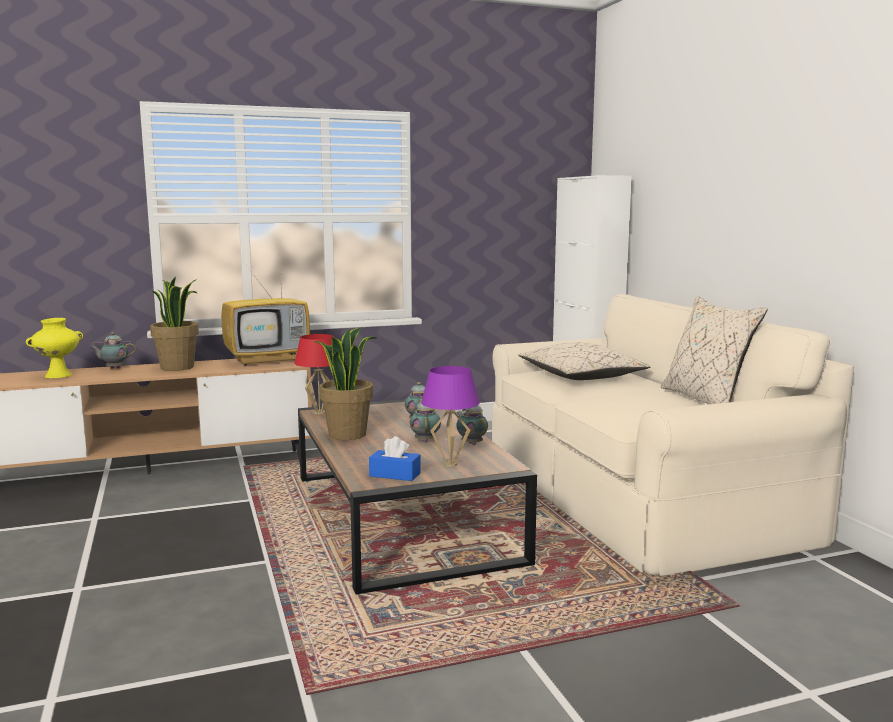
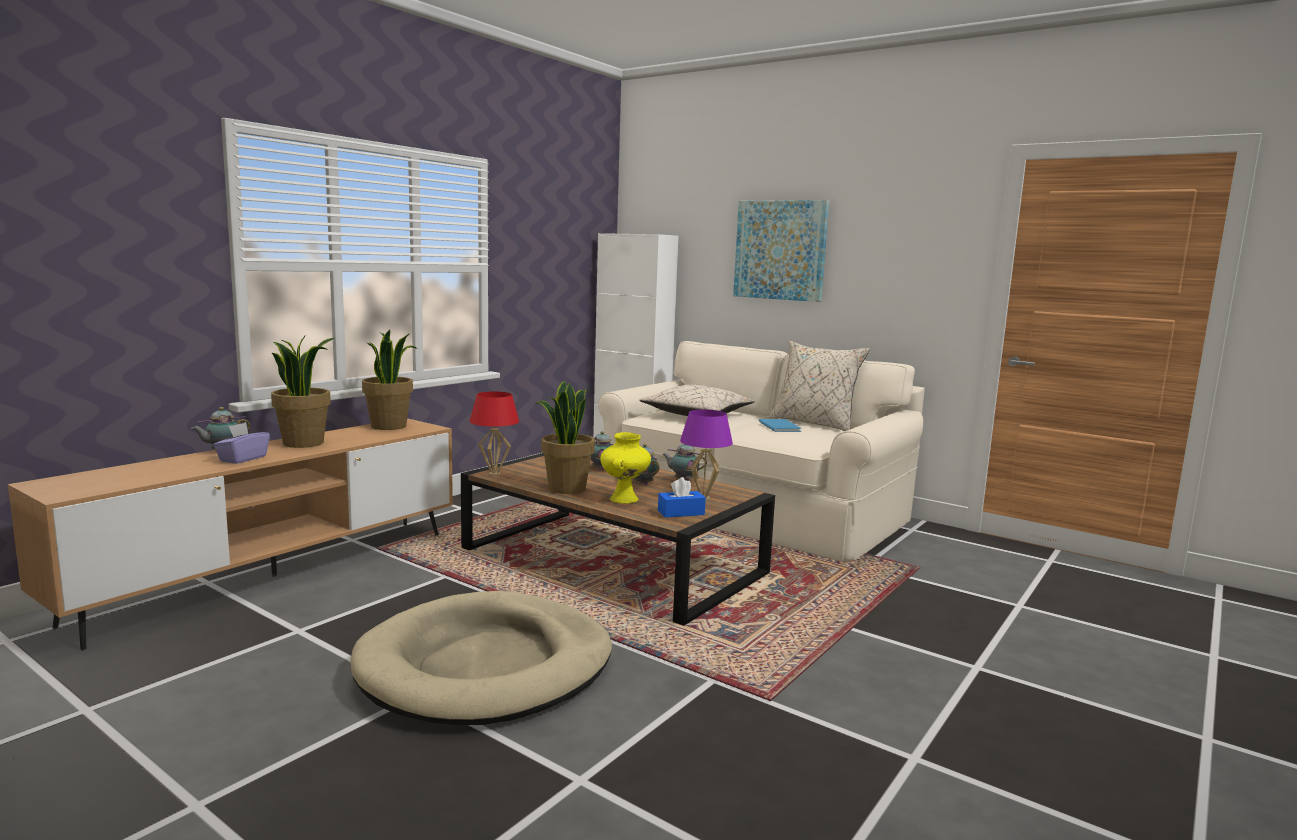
camera: 35 degrees left, 0 degrees up
yellow vase [26,318,83,378] -> yellow vase moved to [600,432,651,504]
television [222,266,310,366] -> potted plant [362,330,417,430]
none -> purple tissue box [213,422,270,464]
none -> beige dog bed [350,591,612,725]
none -> picture [733,200,829,302]
none -> blue book [759,419,802,432]

